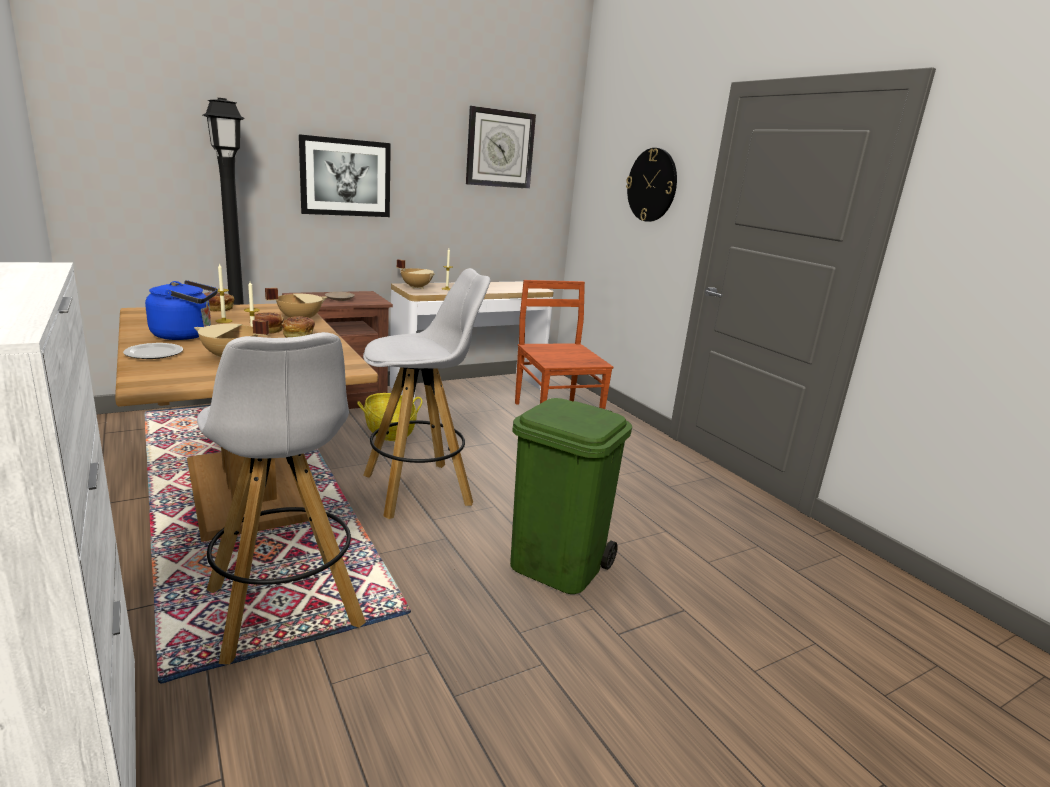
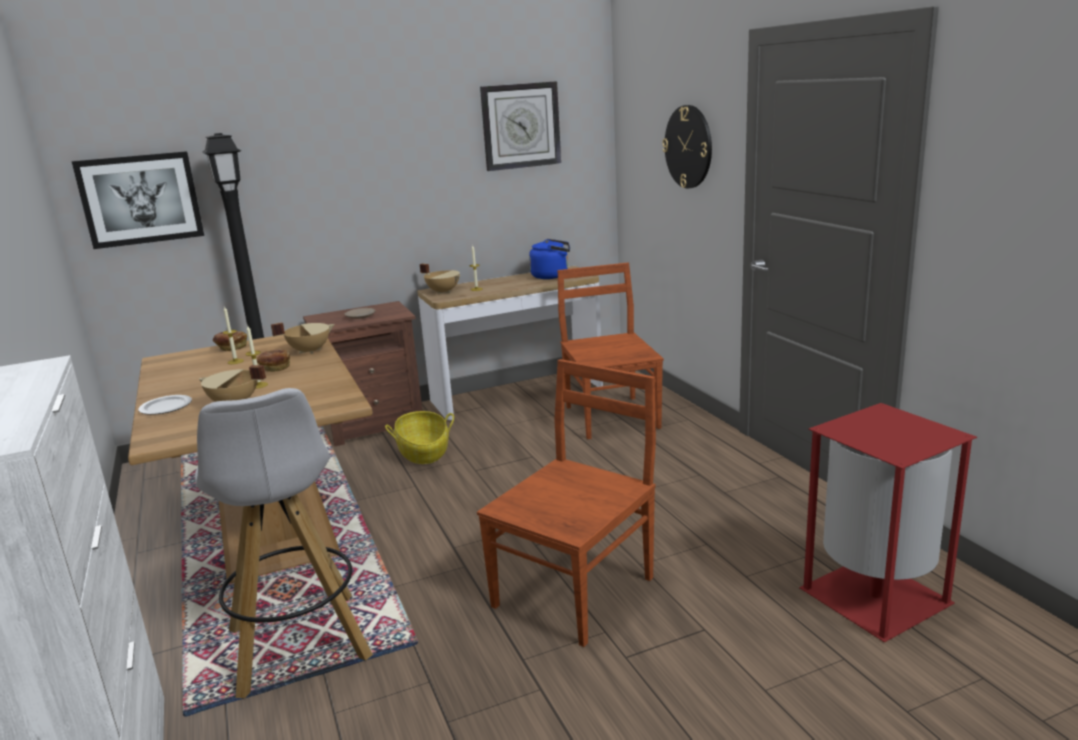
camera: 10 degrees right, 0 degrees up
blue kettle [145,280,218,340] -> blue kettle moved to [529,239,570,279]
bread [282,316,315,338] -> none
picture [299,134,391,217] -> picture moved to [72,151,204,249]
white stool [363,268,491,519] -> none
green trash can [510,398,632,594] -> brown chair [477,359,656,647]
none -> red trash can [799,403,977,643]

